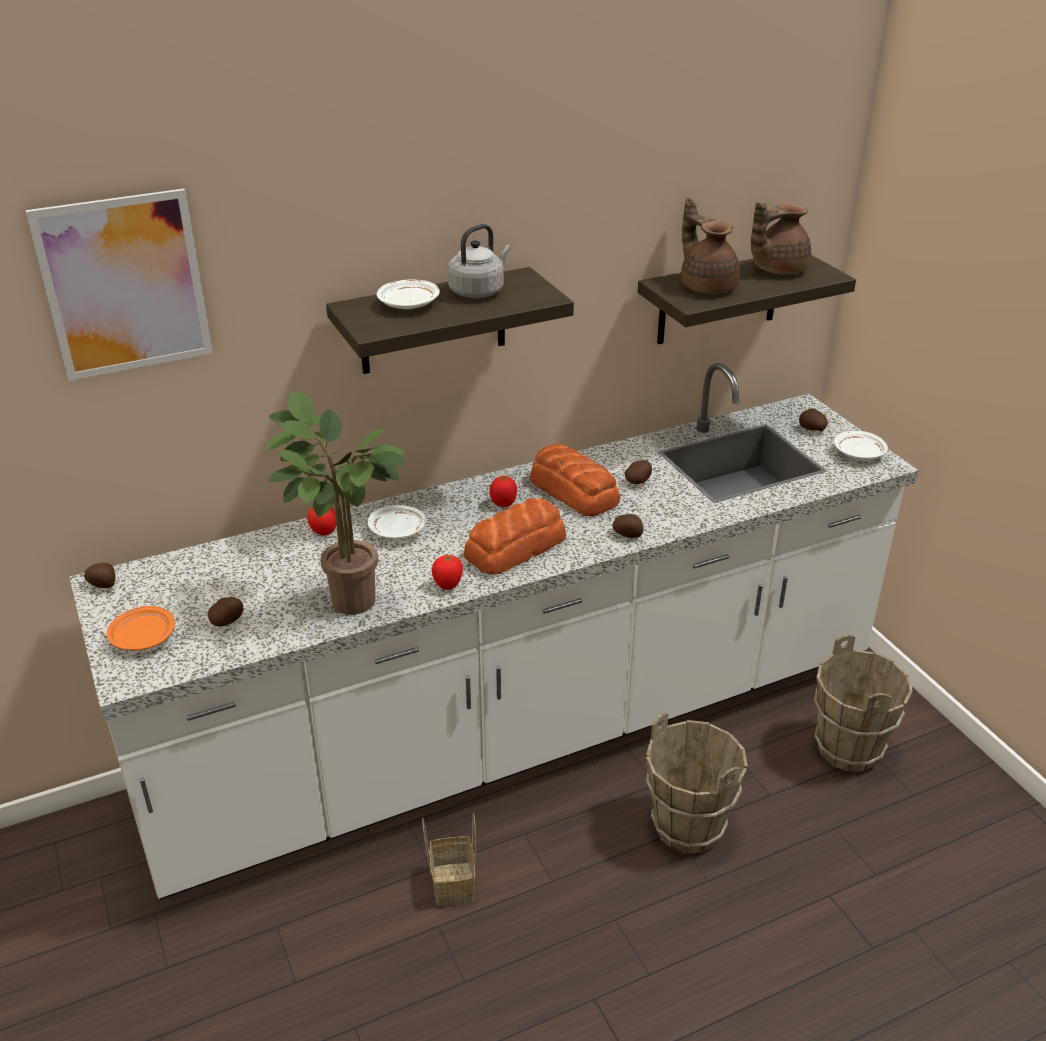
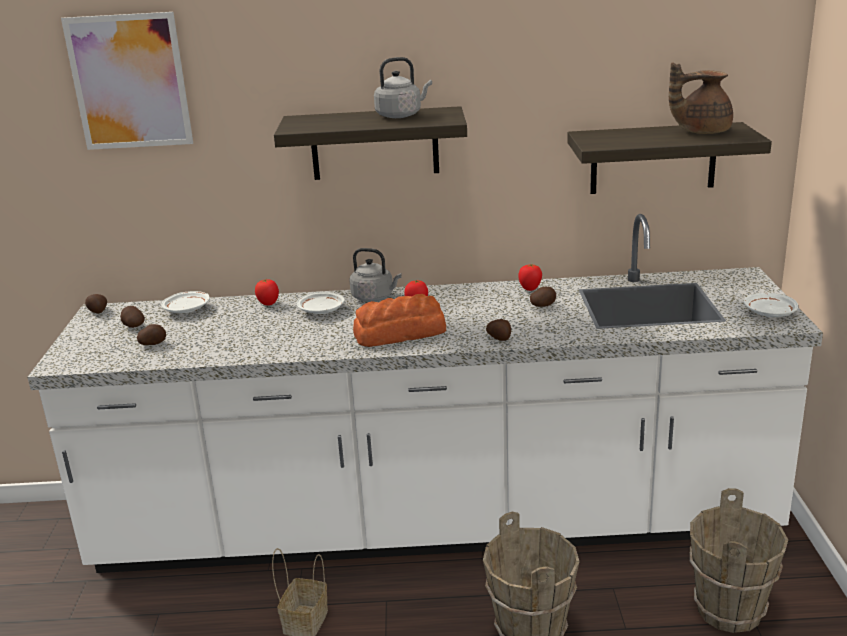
camera: 25 degrees right, 10 degrees down
orange plate [107,606,175,651] -> none
potted plant [266,391,405,615] -> none
white plate [377,279,440,309] -> white plate moved to [161,291,210,313]
tomato [432,555,463,590] -> tomato moved to [518,264,542,291]
bread [530,444,620,517] -> none
brown teapot [681,198,740,294] -> none
potato [799,408,828,431] -> potato moved to [120,306,145,328]
none -> grey kettle [349,248,402,302]

